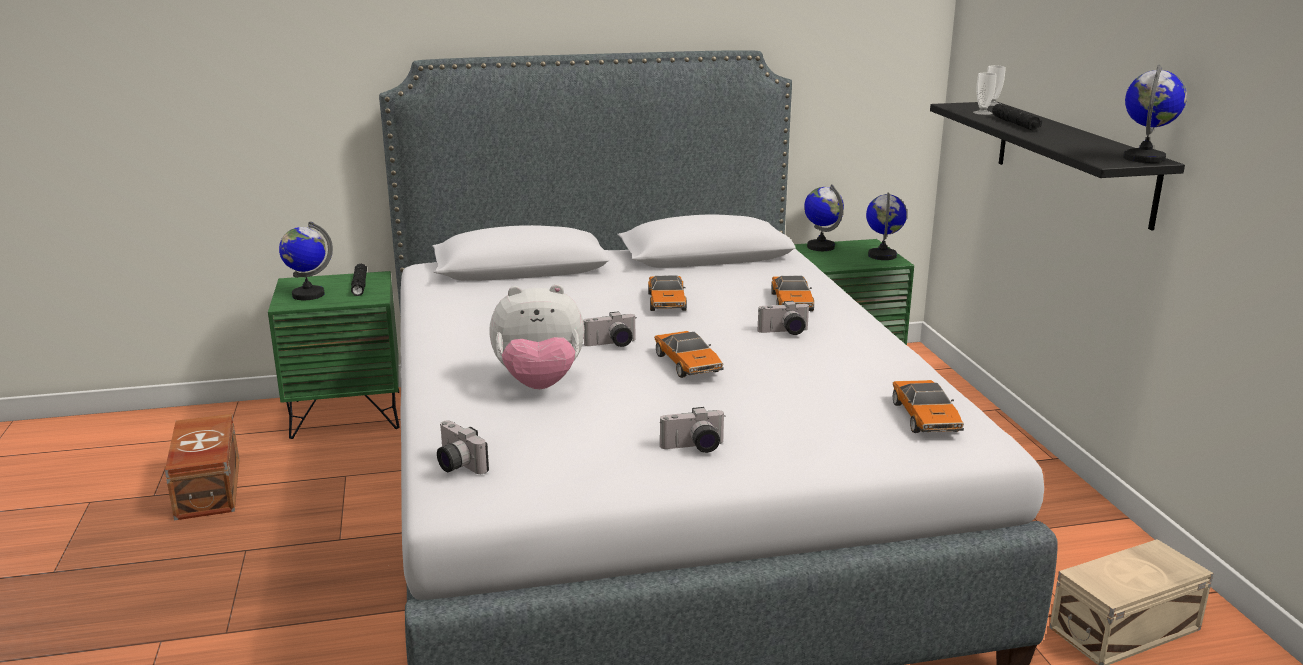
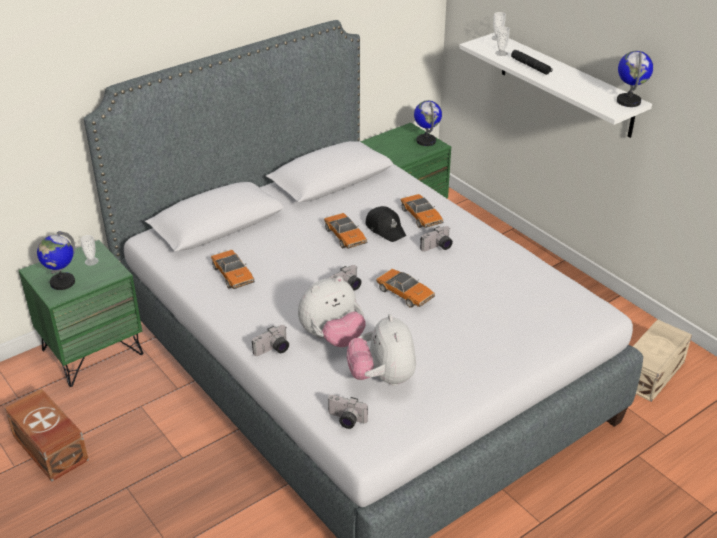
camera: 25 degrees left, 15 degrees up
black flashlight [351,264,367,296] -> cup [80,235,99,266]
camera [660,407,726,453] -> camera moved to [252,325,289,356]
globe [804,184,844,251] -> none
toy car [892,380,964,433] -> toy car moved to [211,250,255,289]
black shelf [930,101,1185,230] -> white shelf [459,33,652,138]
none -> plush toy [347,314,416,386]
none -> black cap [366,206,407,242]

